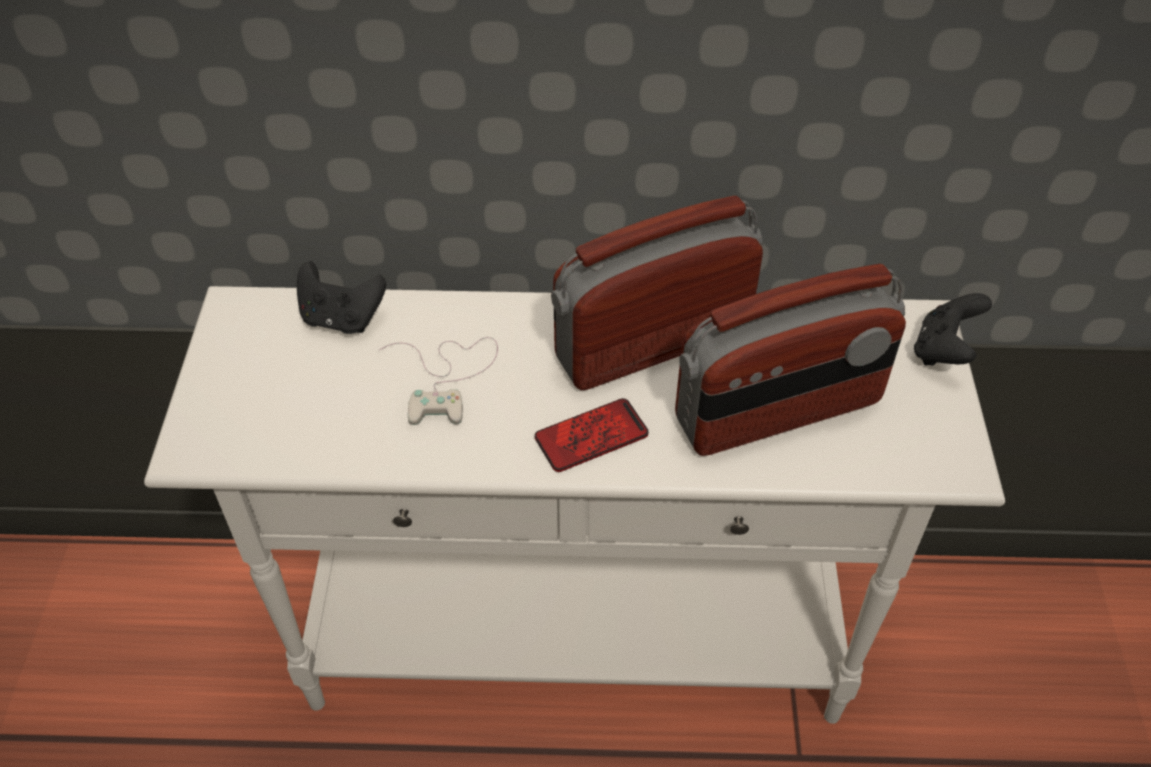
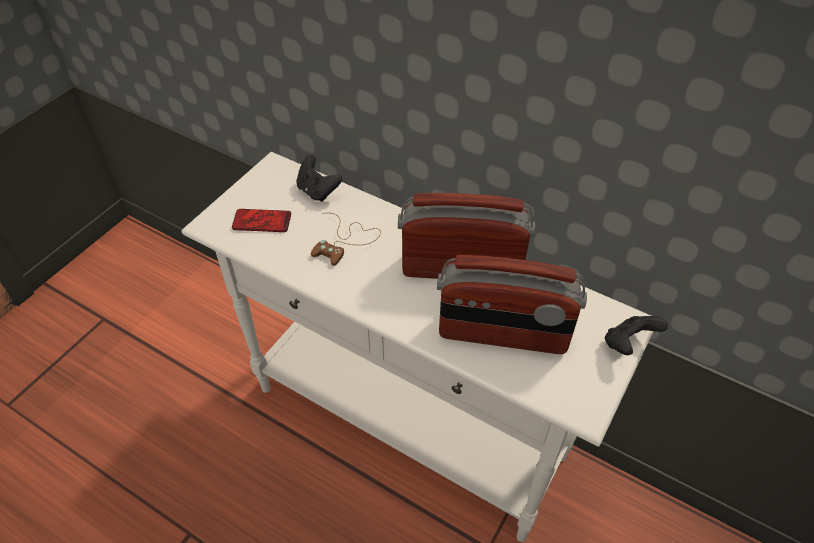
camera: 30 degrees right, 0 degrees up
white game controller [378,337,498,425] -> brown game controller [311,213,381,266]
phone [535,398,649,472] -> phone moved to [232,209,291,232]

